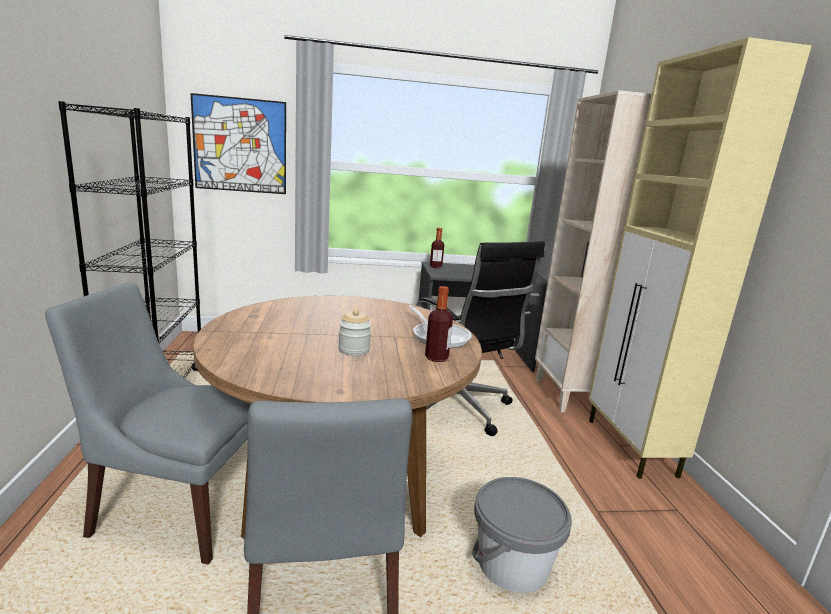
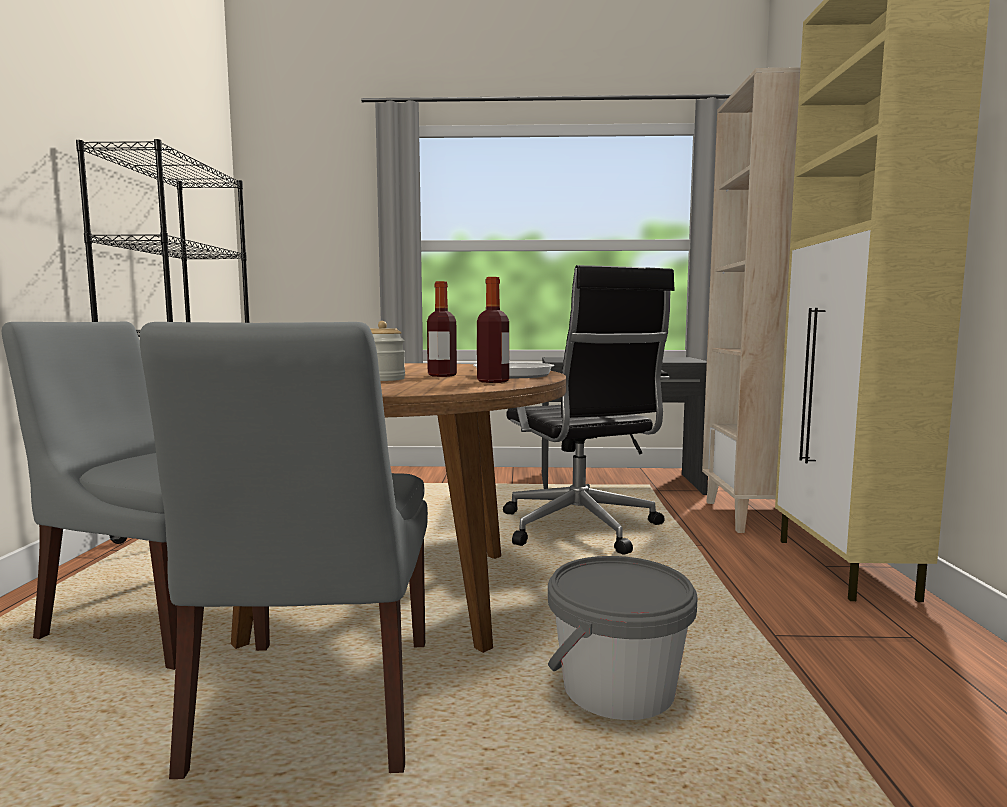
camera: 10 degrees right, 10 degrees down
picture [191,93,286,194] -> none
bottle [430,228,444,268] -> bottle moved to [427,281,457,377]

